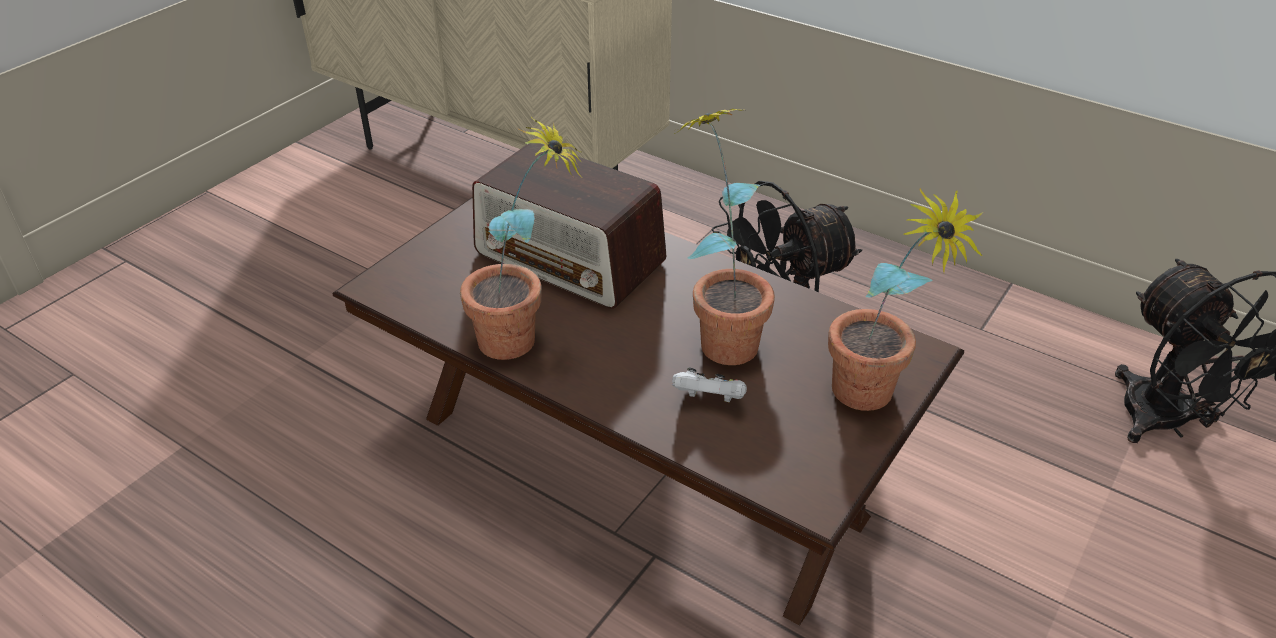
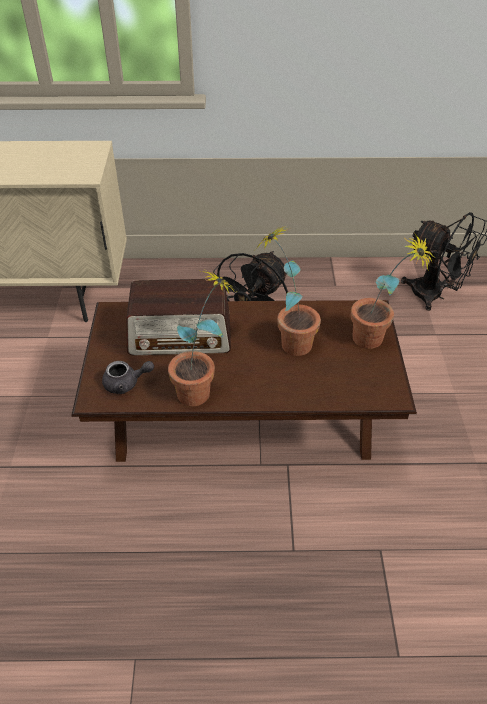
camera: 35 degrees left, 5 degrees up
white game controller [672,368,747,402] -> none
none -> grey teapot [102,361,154,394]

